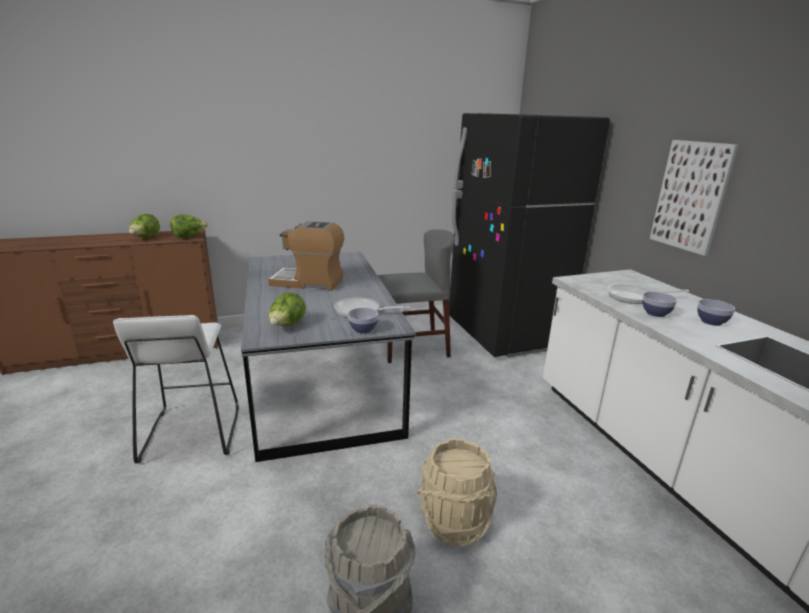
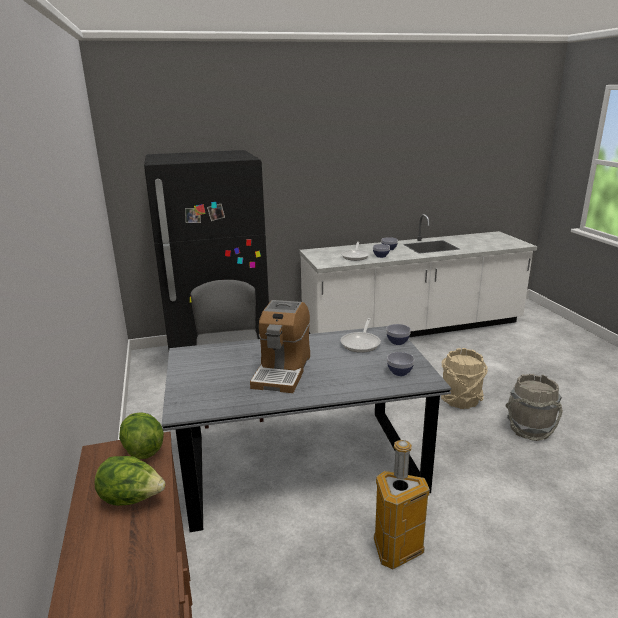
camera: 85 degrees left, 0 degrees up
white stool [113,315,239,463] -> trash can [374,440,430,569]
lettuce [268,292,306,326] -> bowl [387,352,414,376]
picture [650,140,739,256] -> none

